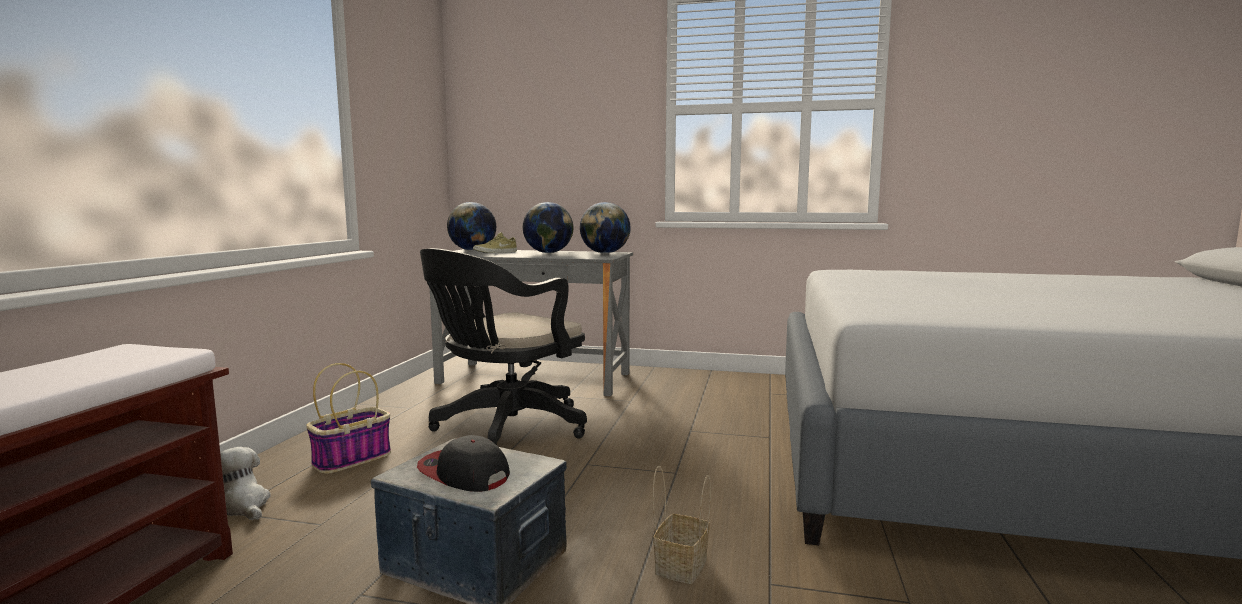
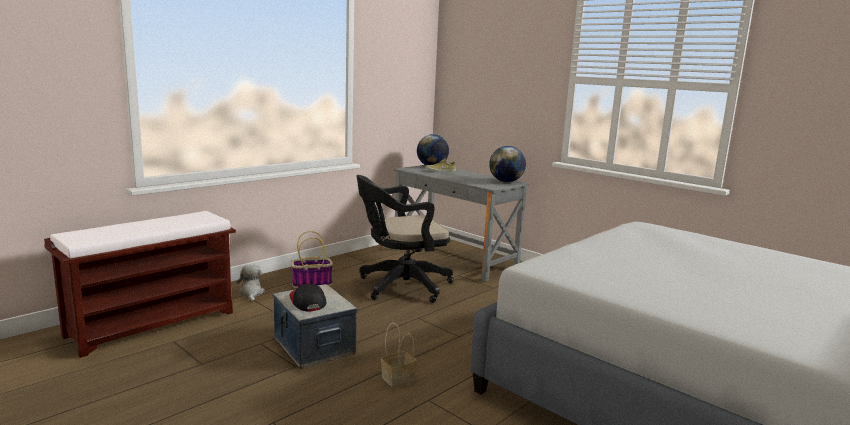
camera: 30 degrees right, 5 degrees up
globe [523,202,574,253] -> none

